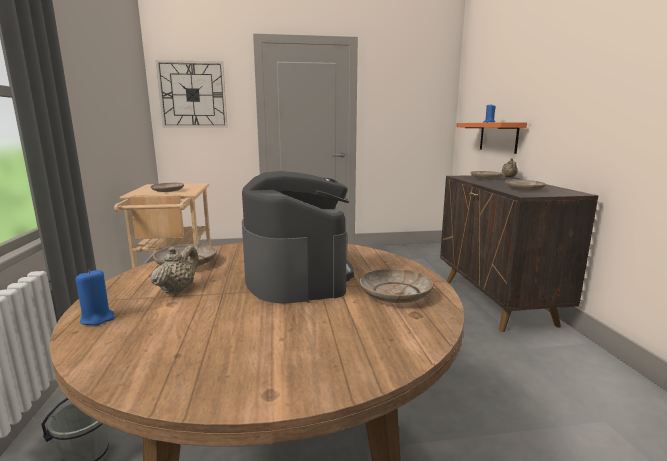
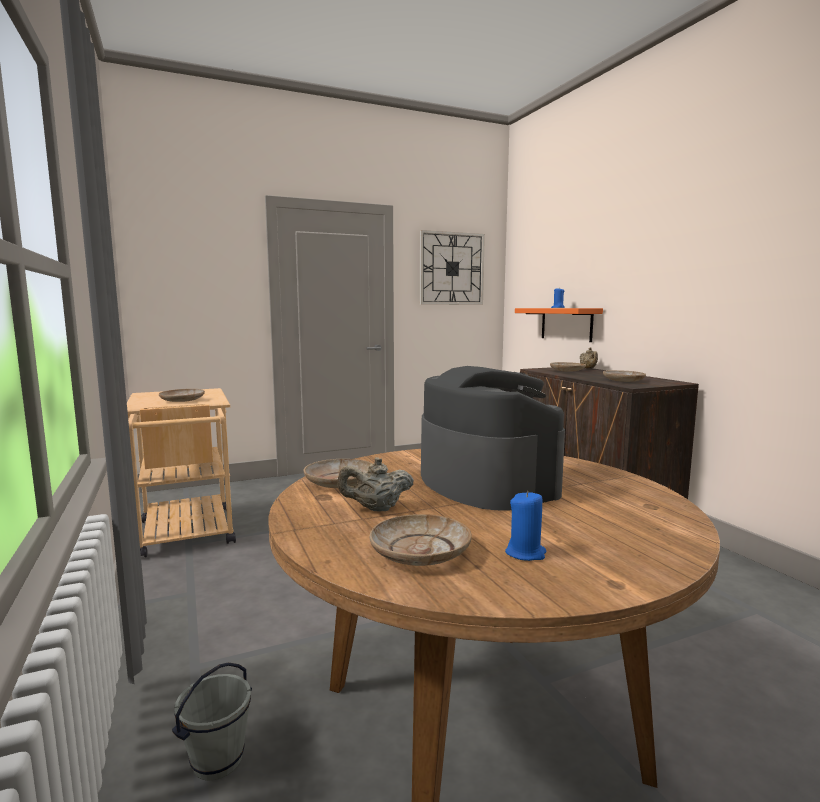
camera: 15 degrees left, 5 degrees down
blue candle [76,269,115,325] -> blue candle moved to [505,491,547,561]
beige teapot [151,245,199,294] -> beige teapot turned 105 degrees counterclockwise [337,457,414,511]
wall clock [156,60,228,128] -> wall clock moved to [420,230,485,305]
beige plate [360,269,433,303] -> beige plate moved to [370,514,472,566]

